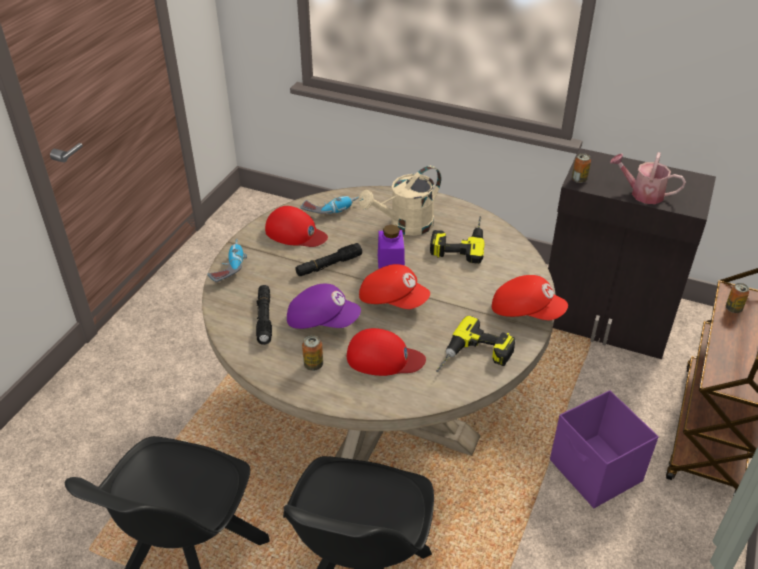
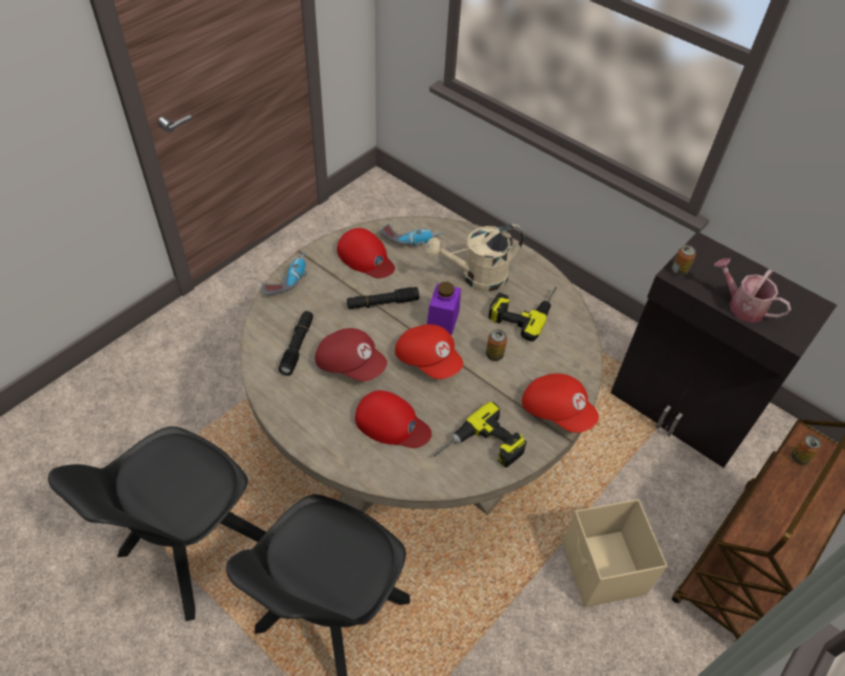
camera: 15 degrees right, 10 degrees up
purple cap [287,284,361,329] -> red cap [315,328,387,381]
can [302,335,323,371] -> can moved to [486,329,507,361]
purple storage box [550,390,659,508] -> beige storage box [562,499,668,608]

